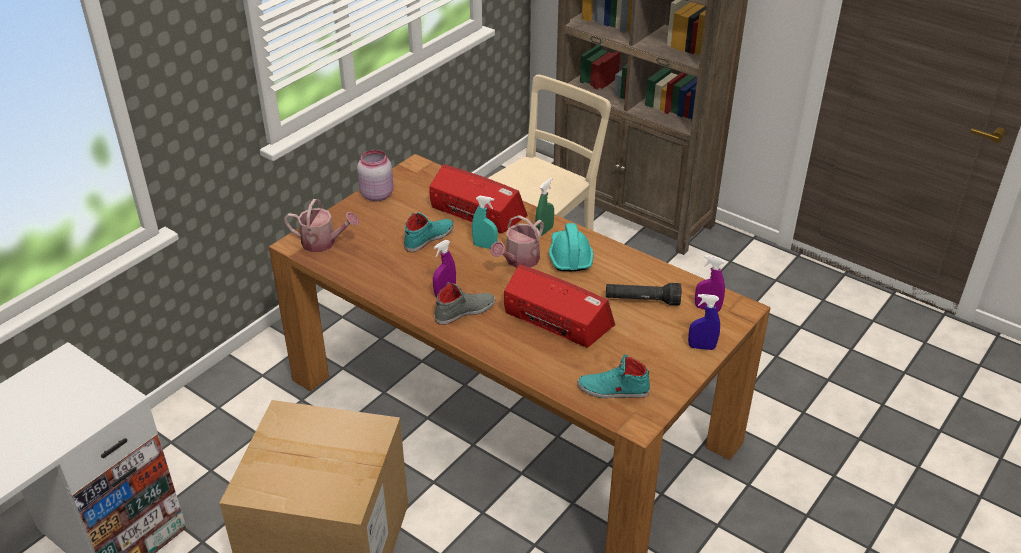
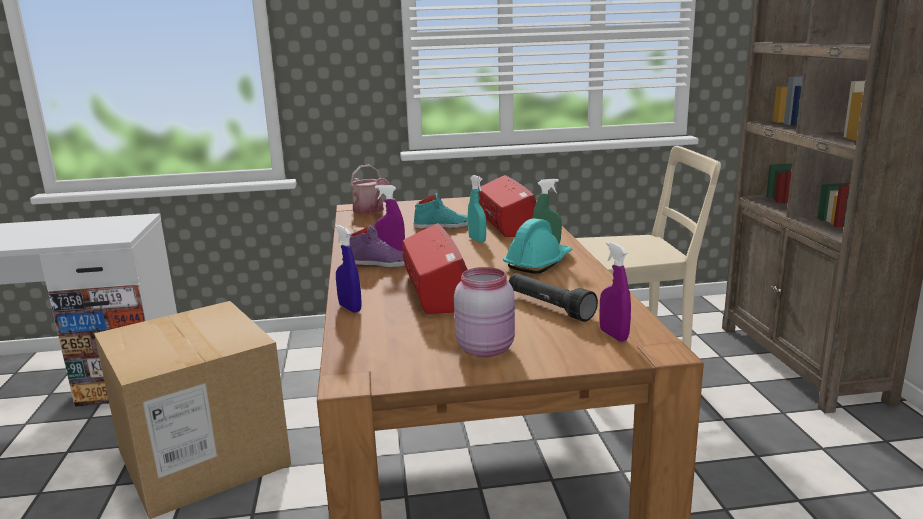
camera: 45 degrees right, 20 degrees down
pink jar [357,150,394,201] -> pink jar moved to [454,267,515,357]
grey shoe [434,282,495,325] -> purple shoe [350,224,405,268]
watering can [491,215,544,268] -> none
turquoise shoe [578,354,650,398] -> none
blue spray bottle [688,294,720,350] -> blue spray bottle moved to [335,225,362,313]

